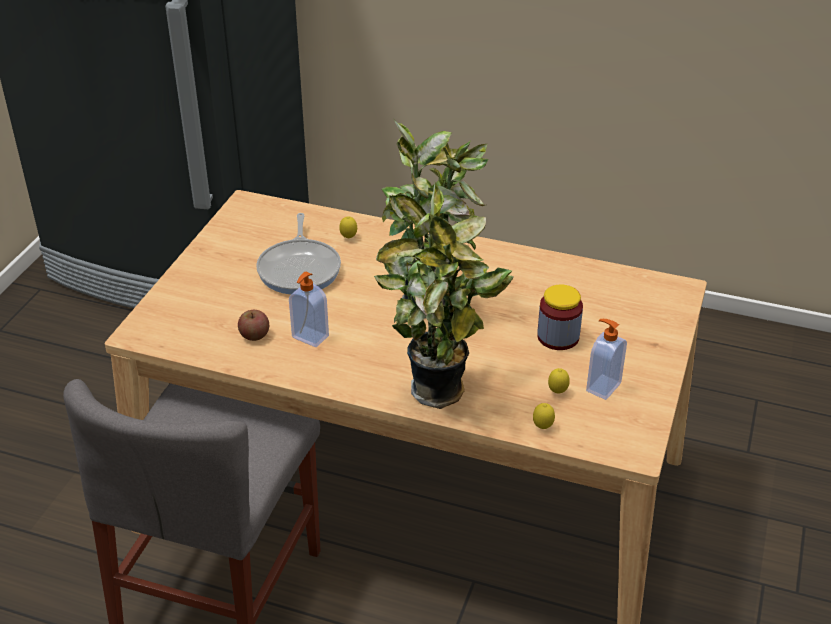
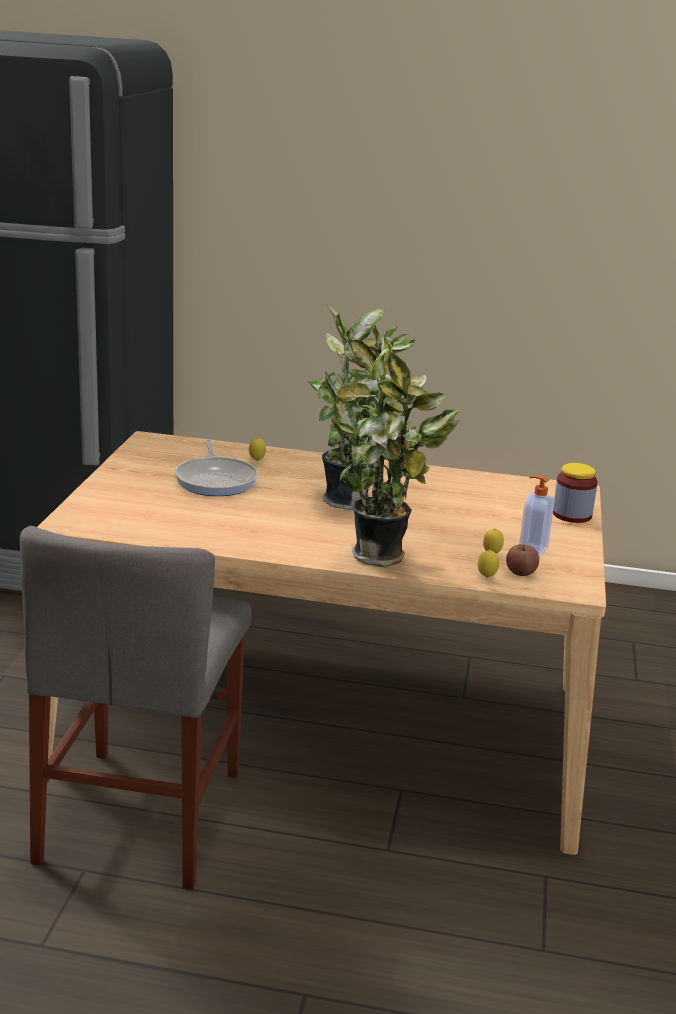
camera: 10 degrees left, 15 degrees down
apple [238,310,269,341] -> apple moved to [506,544,539,576]
soap dispenser [289,272,329,347] -> none
jar [537,284,583,350] -> jar moved to [553,463,598,523]

